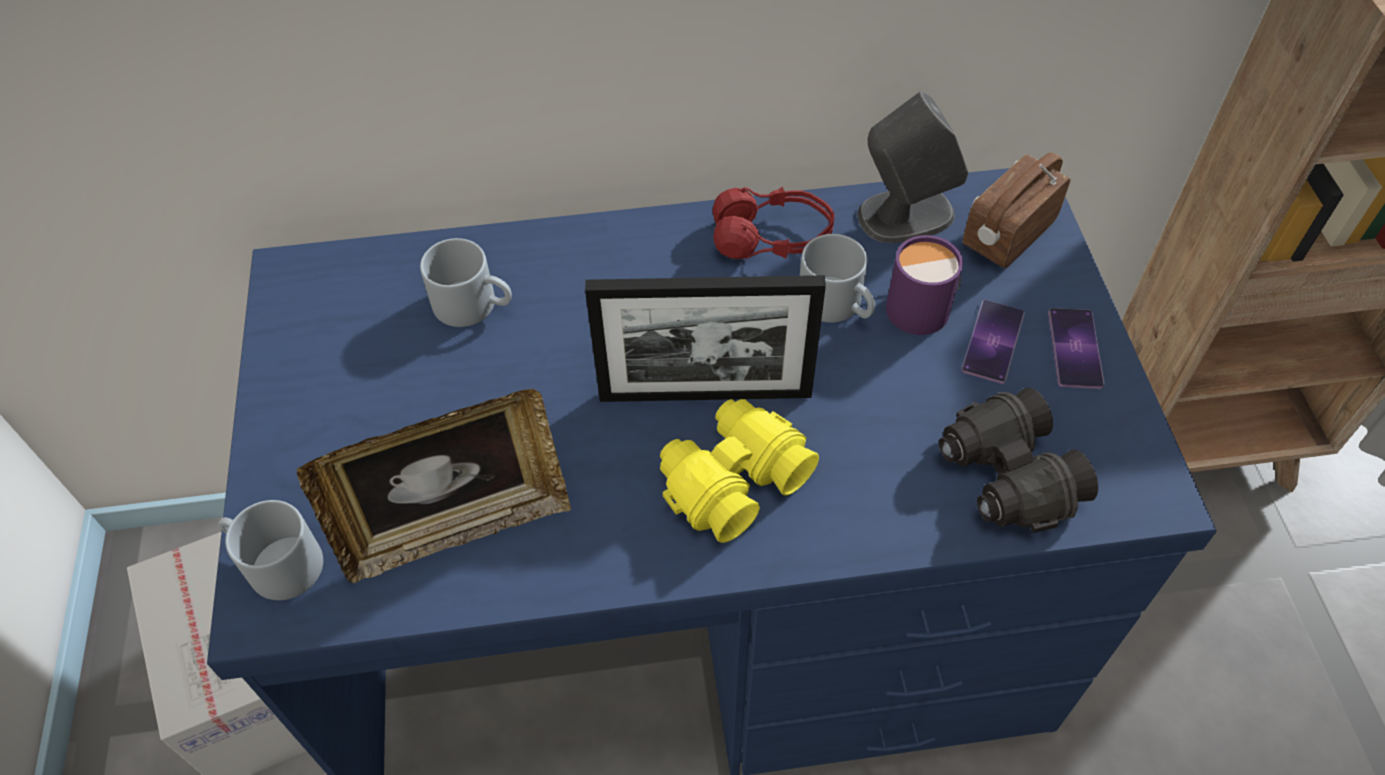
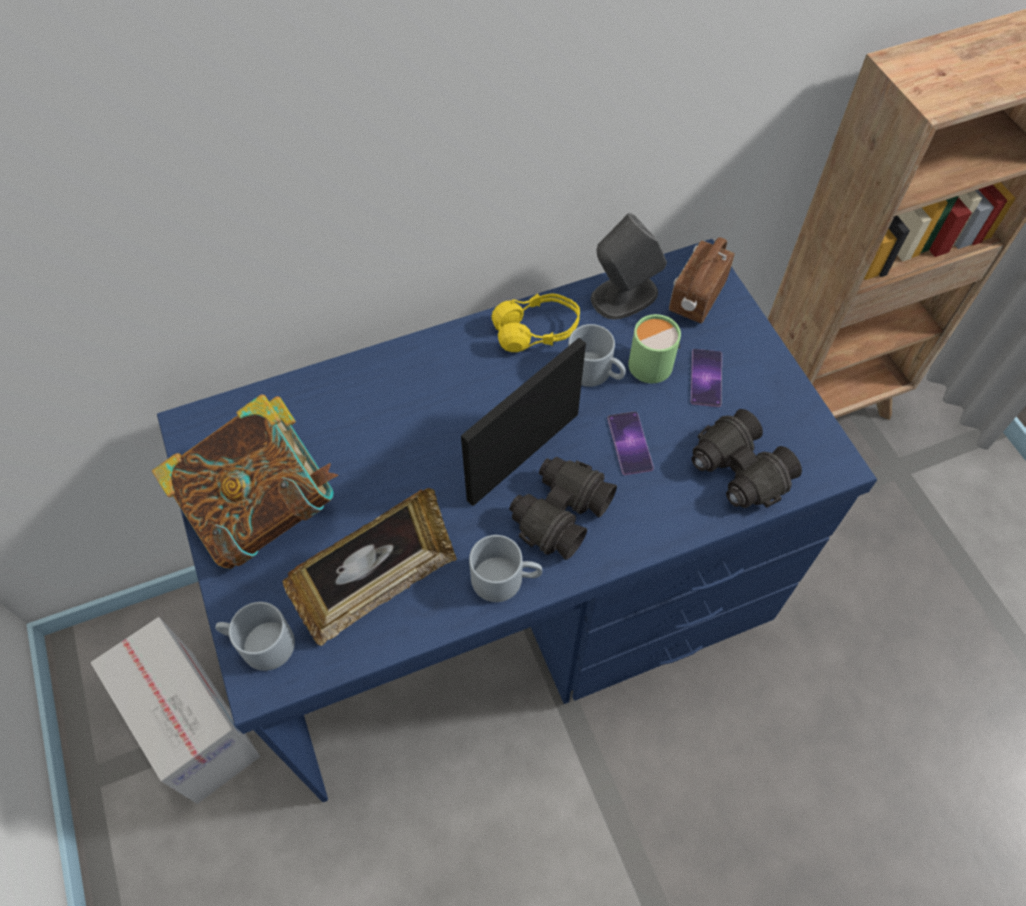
camera: 15 degrees left, 5 degrees up
grey mug [420,238,512,327] -> grey mug moved to [469,535,542,602]
picture frame [585,275,826,402] -> picture frame turned 150 degrees clockwise [461,338,586,506]
yellow binoculars [660,399,819,543] -> black binoculars [509,457,617,560]
red headphones [712,187,835,259] -> yellow headphones [492,293,580,352]
purple mug [886,235,963,335] -> green mug [628,314,681,383]
phone [1048,308,1104,389] -> phone moved to [607,411,654,475]
none -> book [152,395,338,569]

